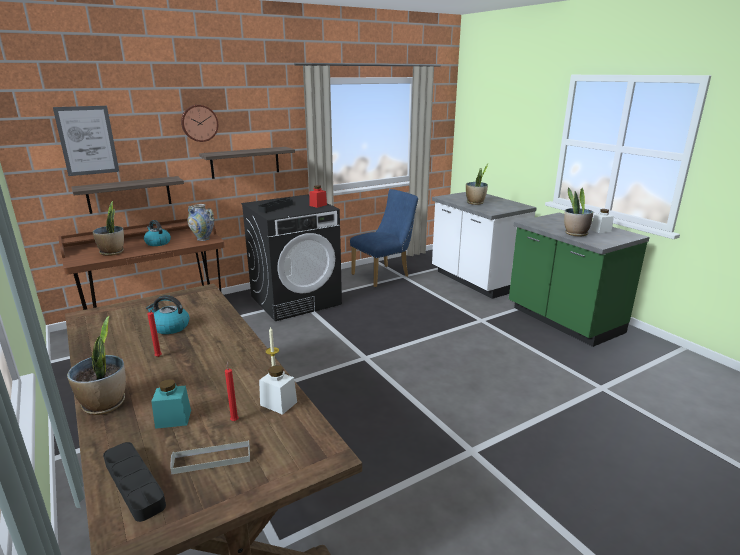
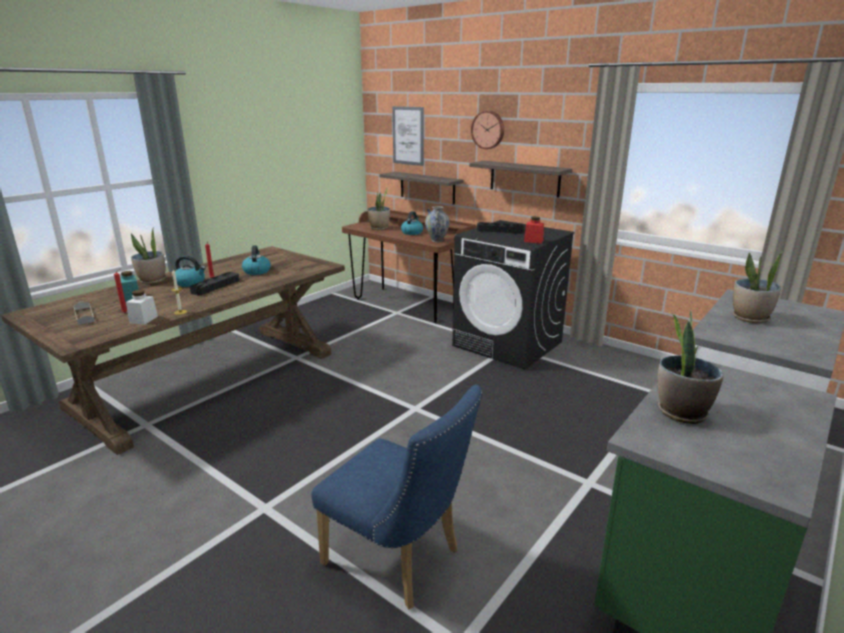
camera: 70 degrees right, 0 degrees up
black tray [103,442,166,522] -> black tray moved to [190,272,239,295]
blue chair [350,189,418,287] -> blue chair moved to [311,385,482,610]
white jar [591,209,614,233] -> none
none -> kettle [175,256,206,287]

